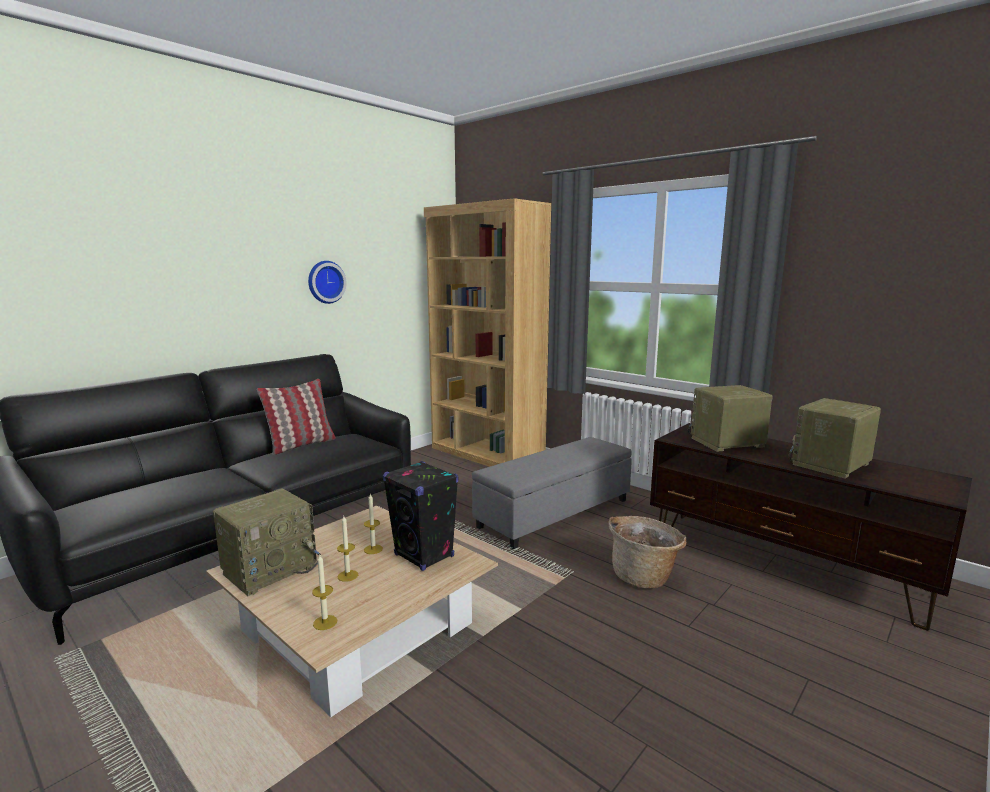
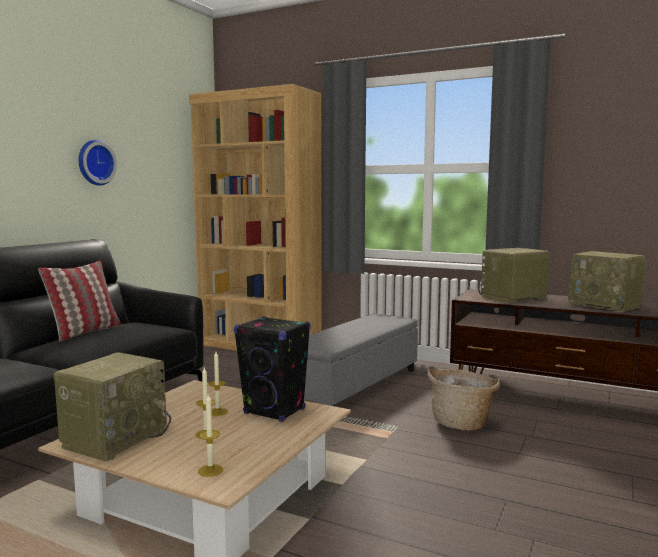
camera: 15 degrees left, 5 degrees down
radio [789,398,881,479] -> radio turned 75 degrees counterclockwise [568,251,645,313]

